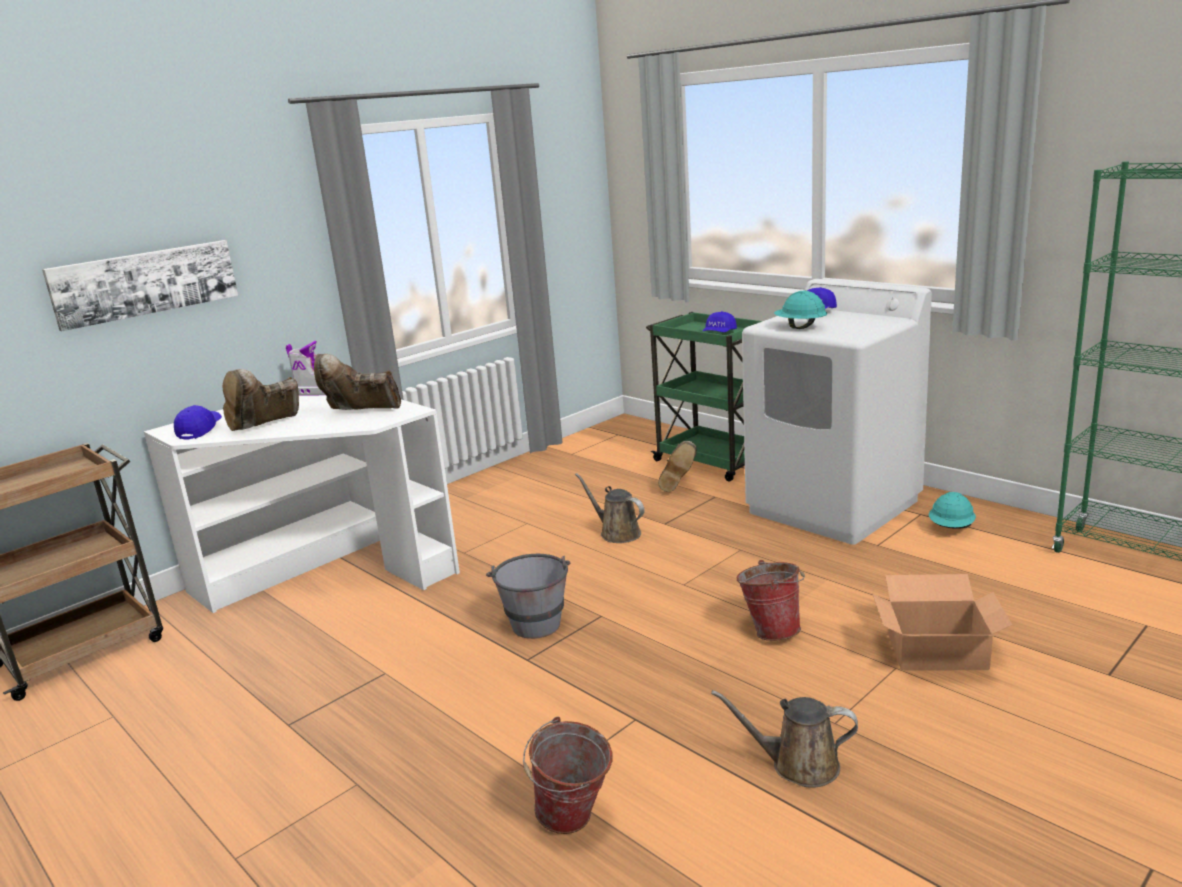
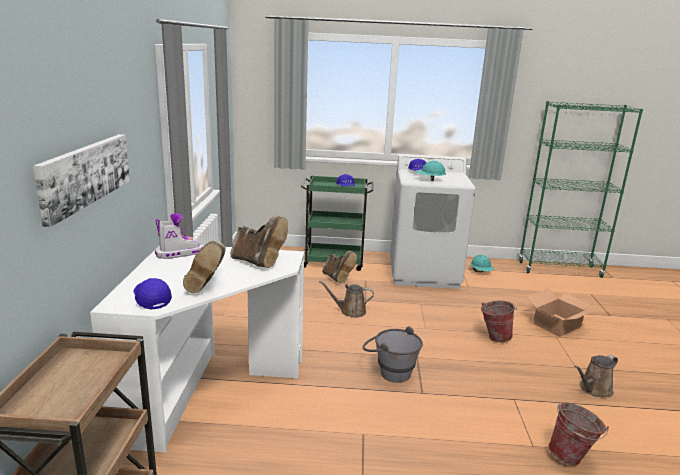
camera: 45 degrees left, 0 degrees up
brown boot [314,354,401,410] -> brown boot turned 105 degrees counterclockwise [230,216,288,268]

